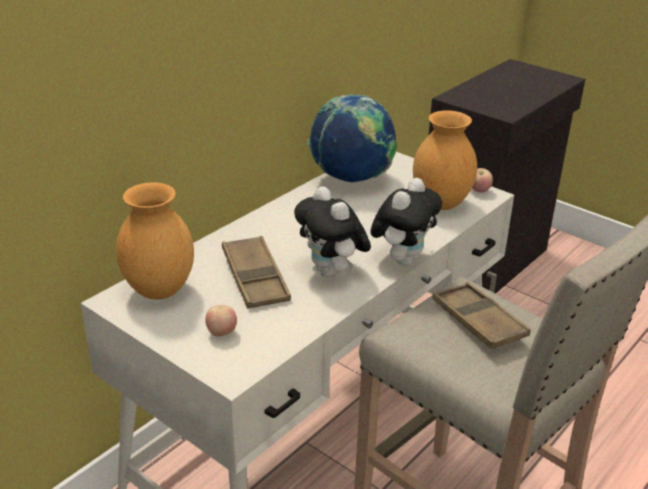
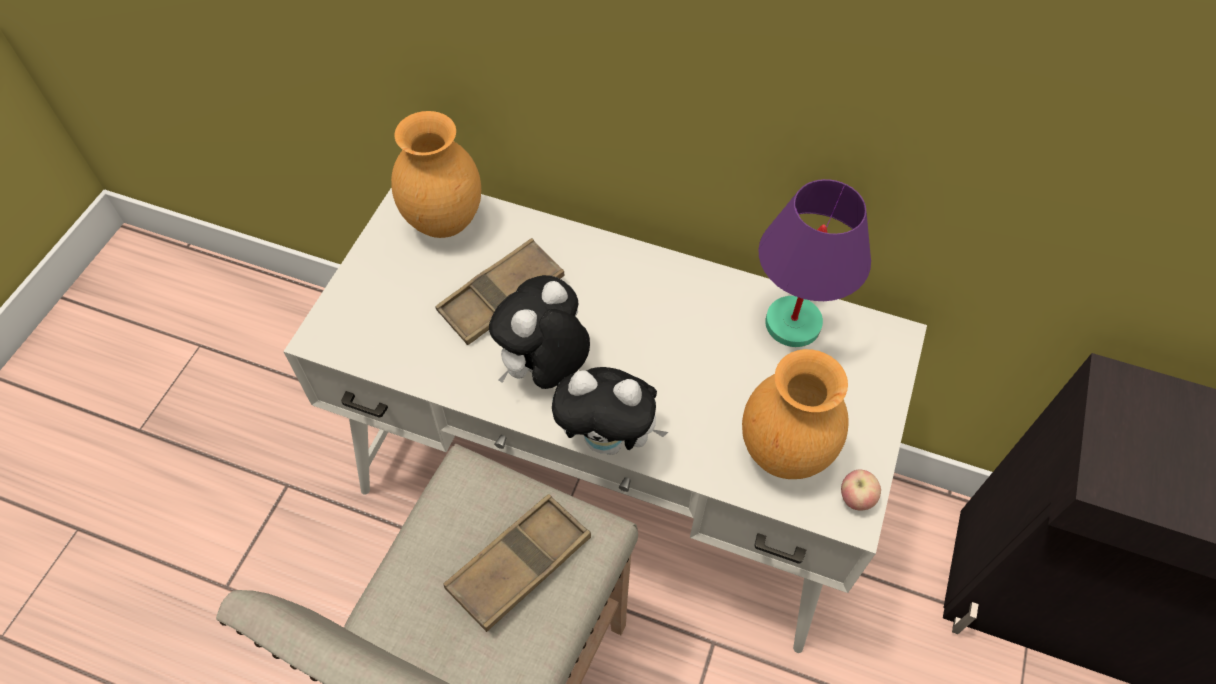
camera: 70 degrees right, 25 degrees up
apple [205,305,237,337] -> none
globe [308,94,397,183] -> purple table lamp [758,179,871,347]

